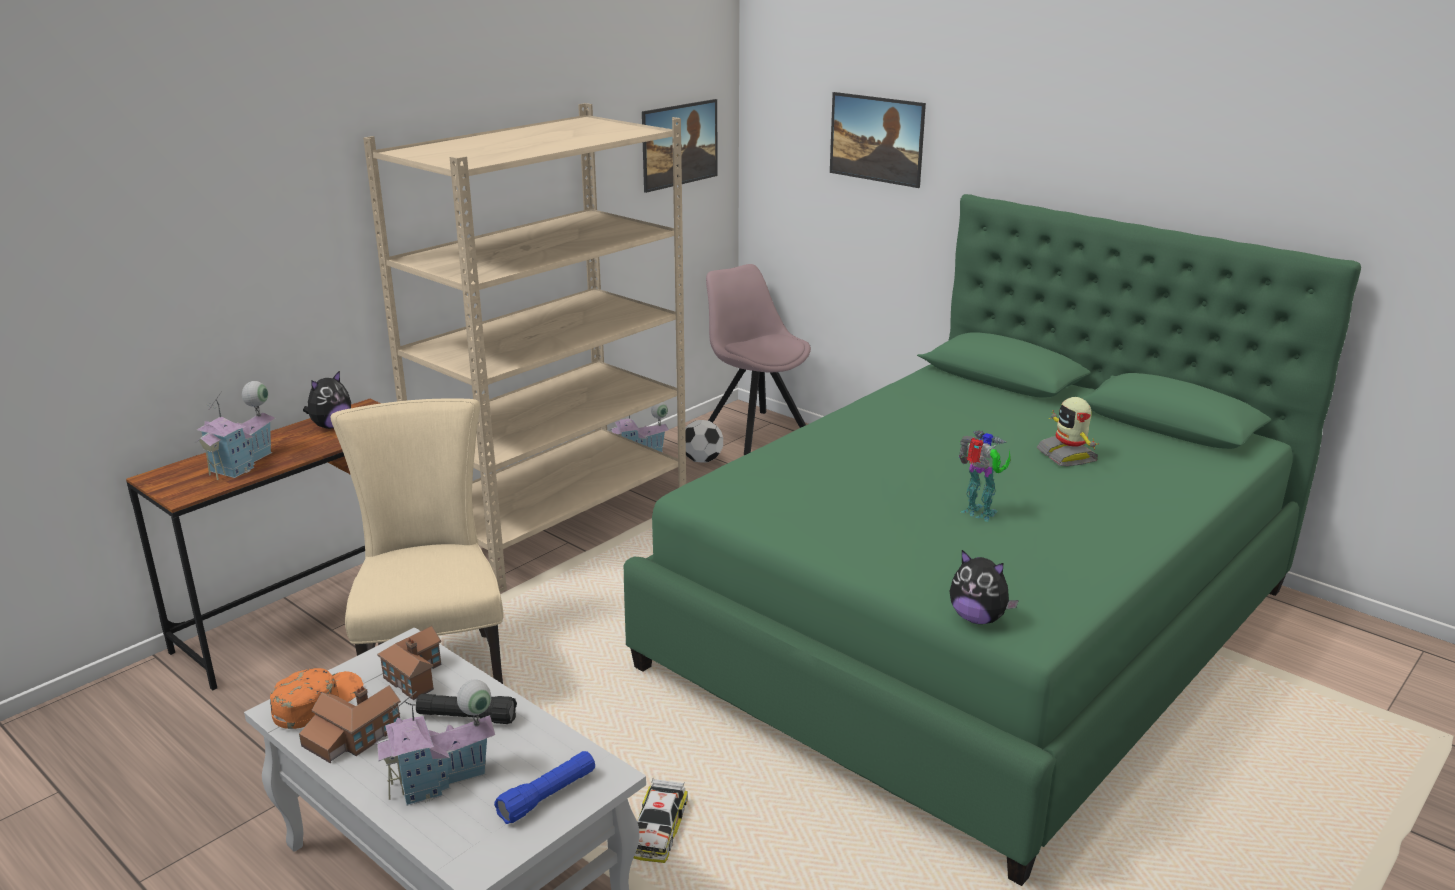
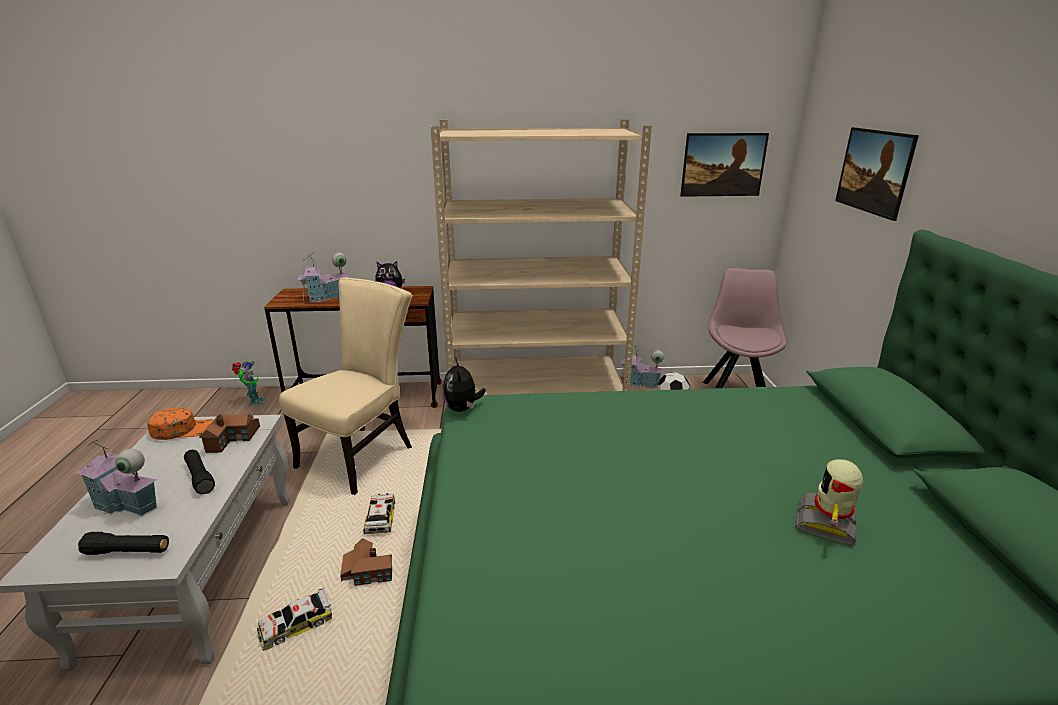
camera: 45 degrees right, 0 degrees up
toy house [299,685,401,763] -> toy house moved to [340,538,392,586]
blue flashlight [494,751,595,824] -> black flashlight [78,532,169,555]
plush toy [950,550,1019,624] -> plush toy moved to [442,359,486,412]
toy robot [959,431,1011,522] -> toy robot moved to [232,361,266,406]
none -> toy car [363,493,395,534]

